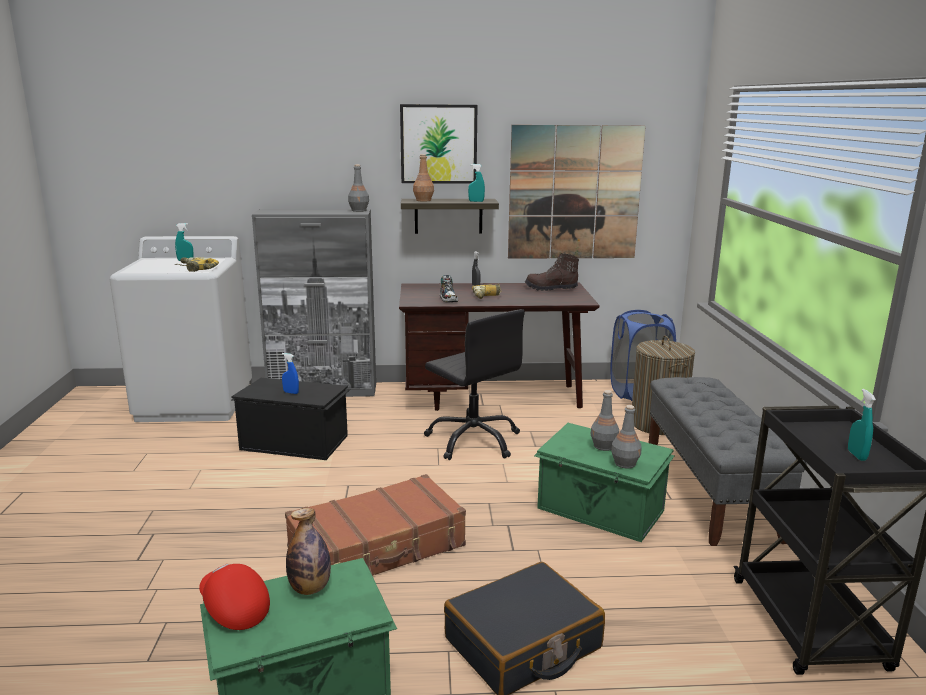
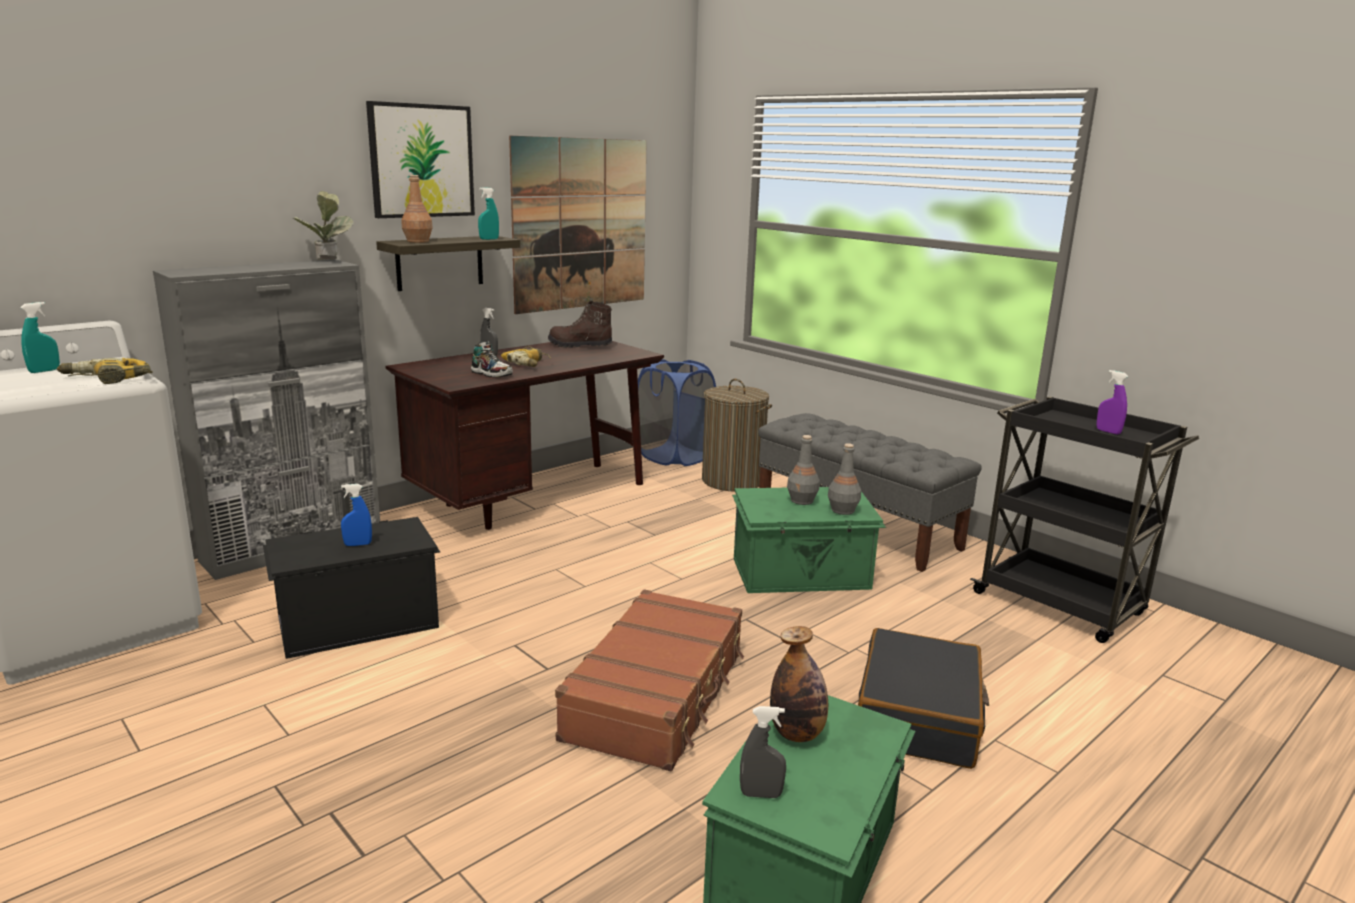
camera: 40 degrees left, 0 degrees up
red cap [199,564,270,630] -> grey spray bottle [740,706,786,798]
grey bottle [348,165,369,212] -> potted plant [293,191,354,261]
black office chair [424,309,525,460] -> none
brown boot [525,253,579,291] -> brown boot turned 45 degrees clockwise [548,301,612,348]
turquoise spray bottle [848,389,876,461] -> purple spray bottle [1096,370,1129,435]

